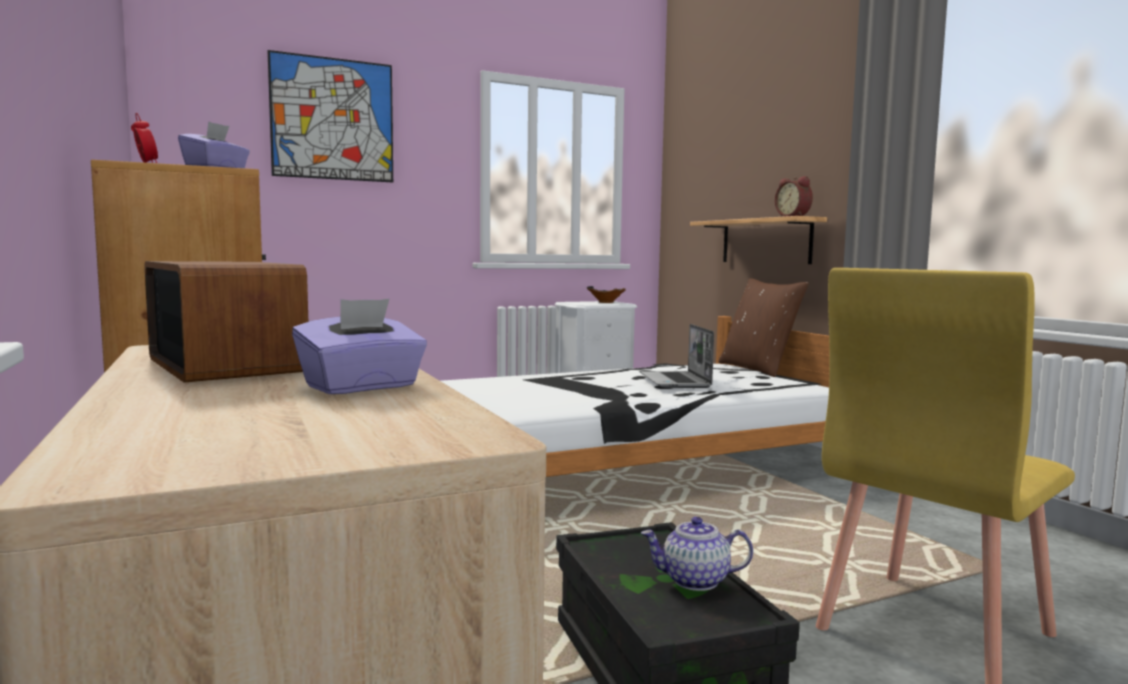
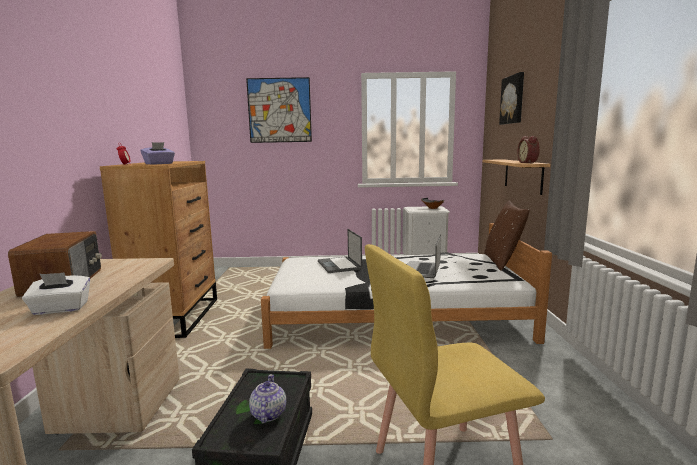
camera: 25 degrees right, 5 degrees up
purple tissue box [292,299,427,394] -> white tissue box [22,273,90,315]
teapot [641,517,753,591] -> teapot turned 60 degrees clockwise [249,374,286,423]
none -> laptop [318,229,362,273]
none -> picture [499,72,524,125]

